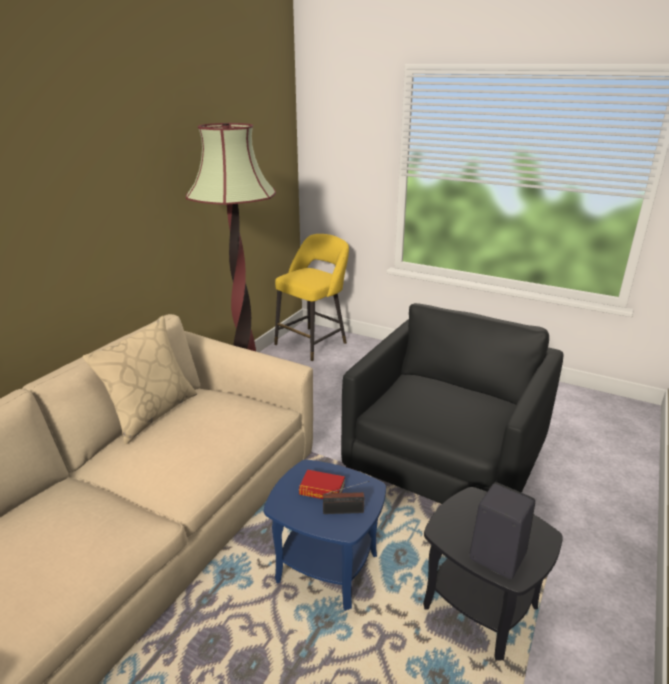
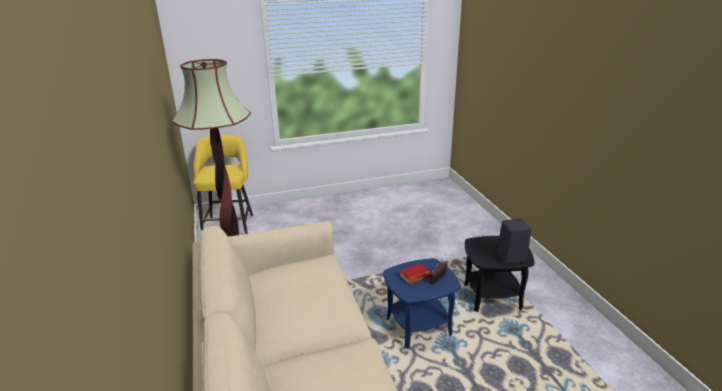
camera: 45 degrees left, 0 degrees up
beige pillow [83,316,197,445] -> none
black armchair [341,303,563,504] -> none

